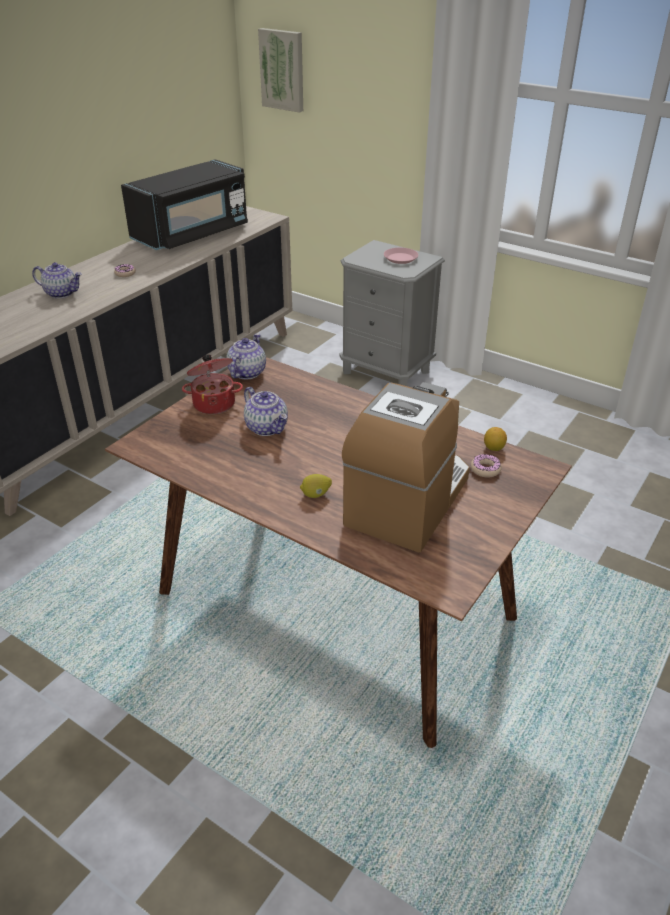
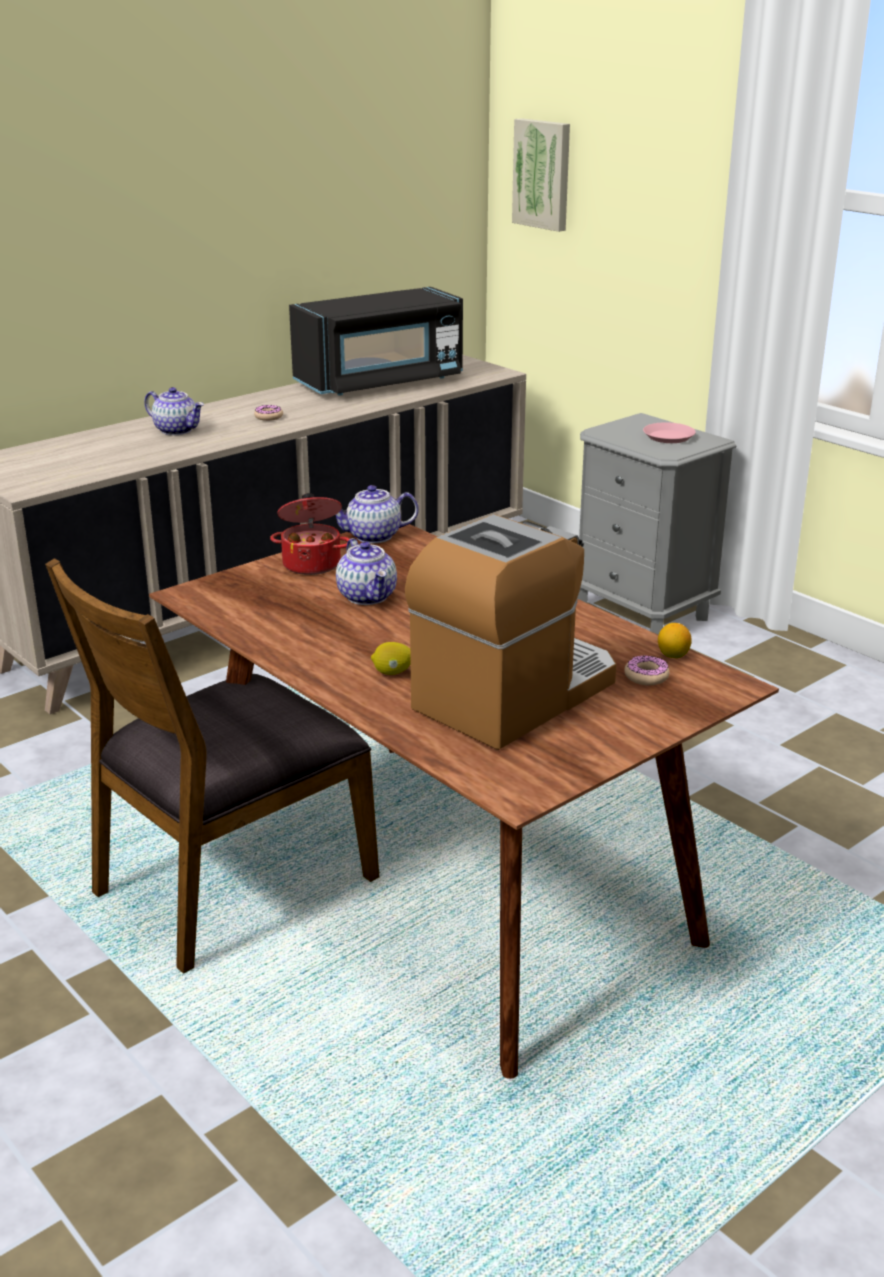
camera: 15 degrees right, 10 degrees down
teapot [226,333,266,379] -> teapot turned 135 degrees counterclockwise [336,485,419,543]
none -> brown chair [45,558,379,974]

